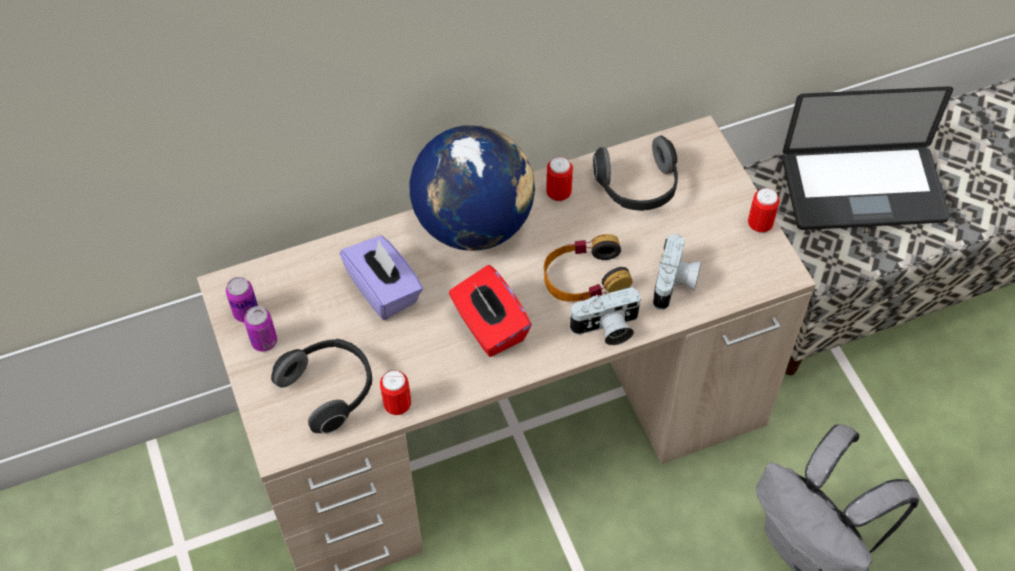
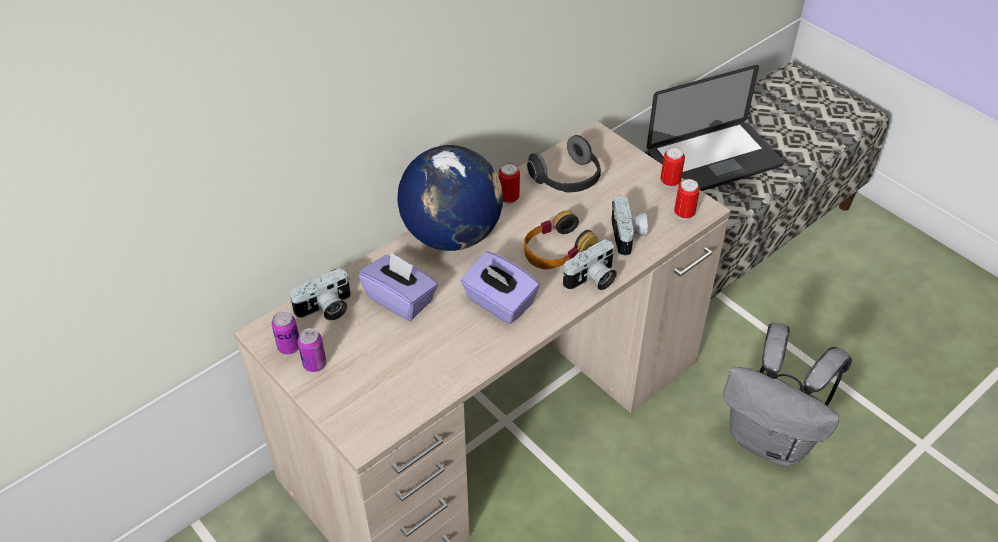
camera: 20 degrees left, 10 degrees down
headphones [271,339,372,434] -> none
can [380,370,411,415] -> can moved to [674,179,700,220]
red tissue box [449,265,532,357] -> purple tissue box [460,251,540,324]
none -> camera [289,268,351,320]

